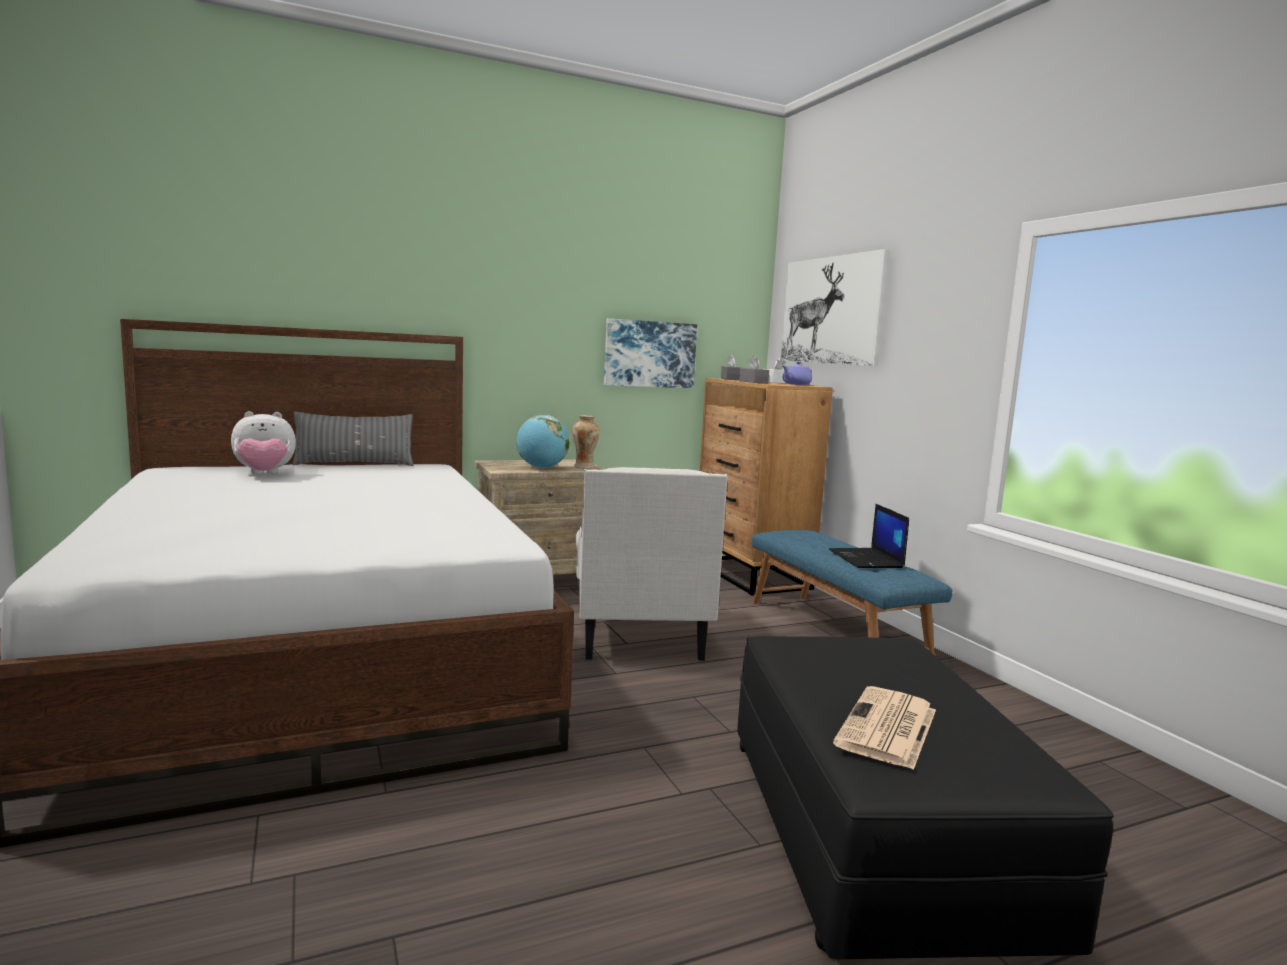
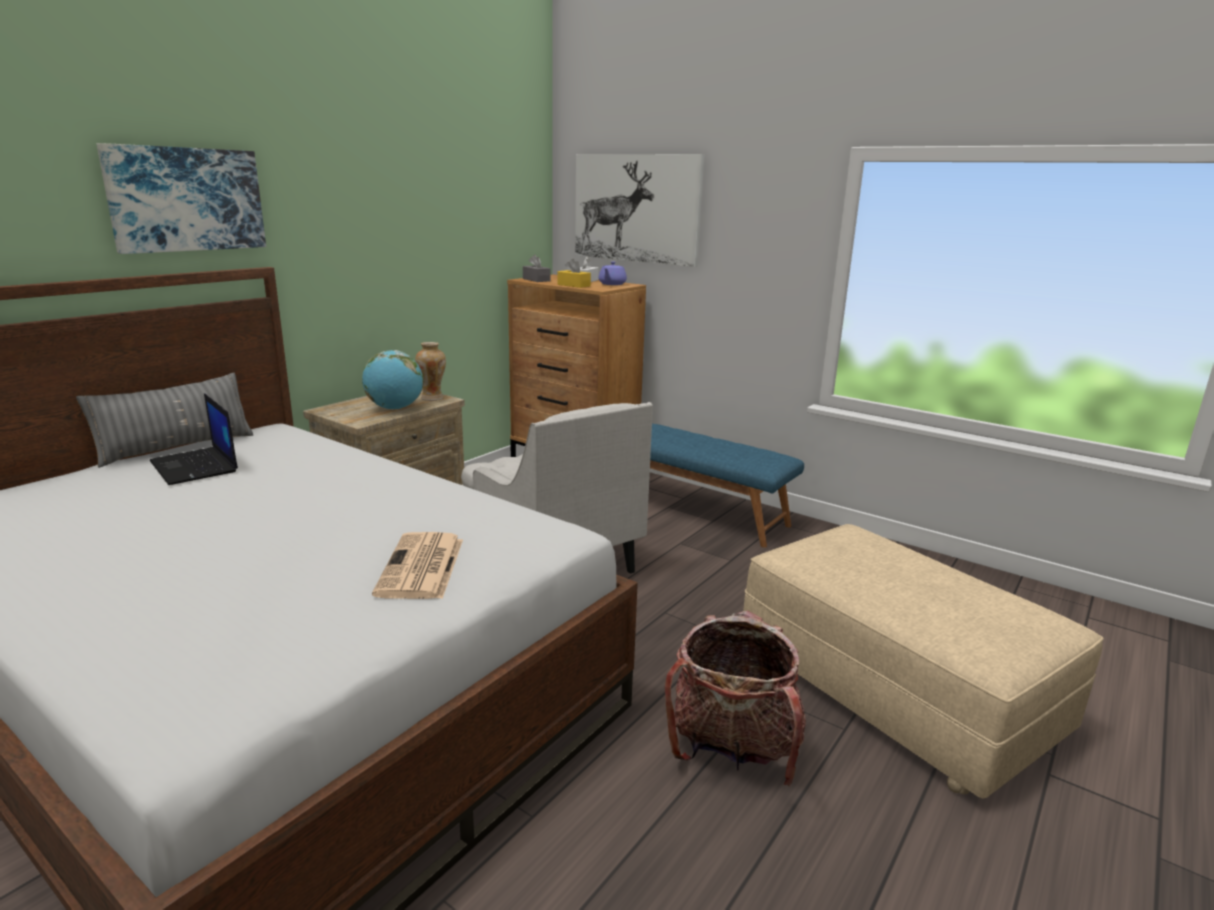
camera: 30 degrees left, 10 degrees up
plush toy [231,411,296,474] -> none
picture [604,318,697,388] -> picture moved to [97,143,266,254]
black ottoman [737,636,1114,959] -> beige ottoman [743,524,1104,799]
grey tissue box [739,356,769,383] -> yellow tissue box [557,259,591,288]
laptop [829,504,909,568] -> laptop moved to [150,393,238,485]
newspaper [833,686,936,770] -> newspaper moved to [372,532,463,599]
none -> backpack [665,611,806,787]

